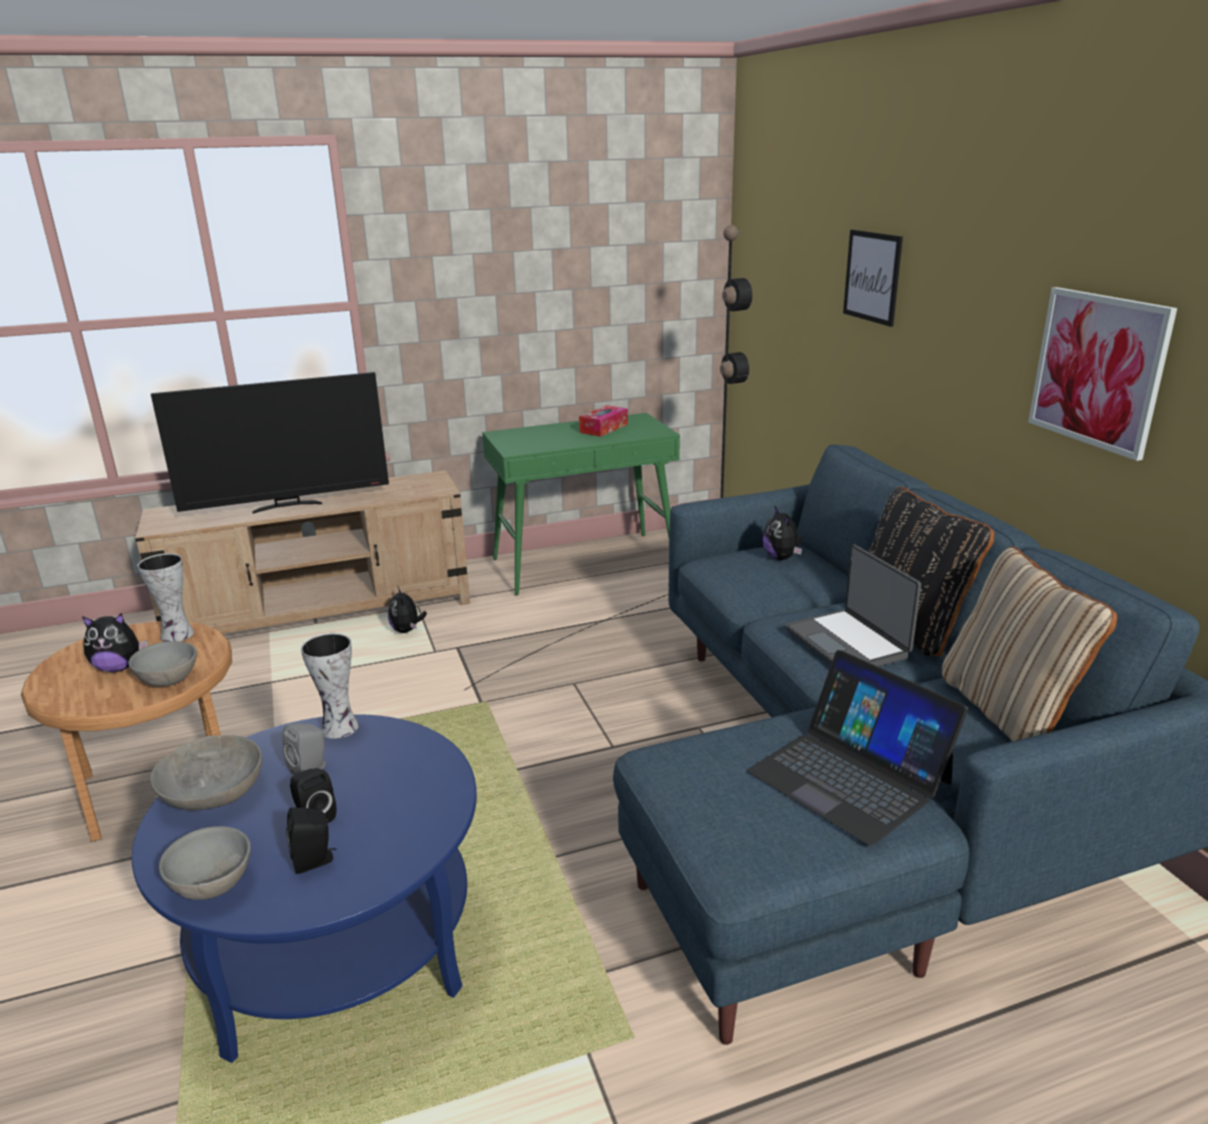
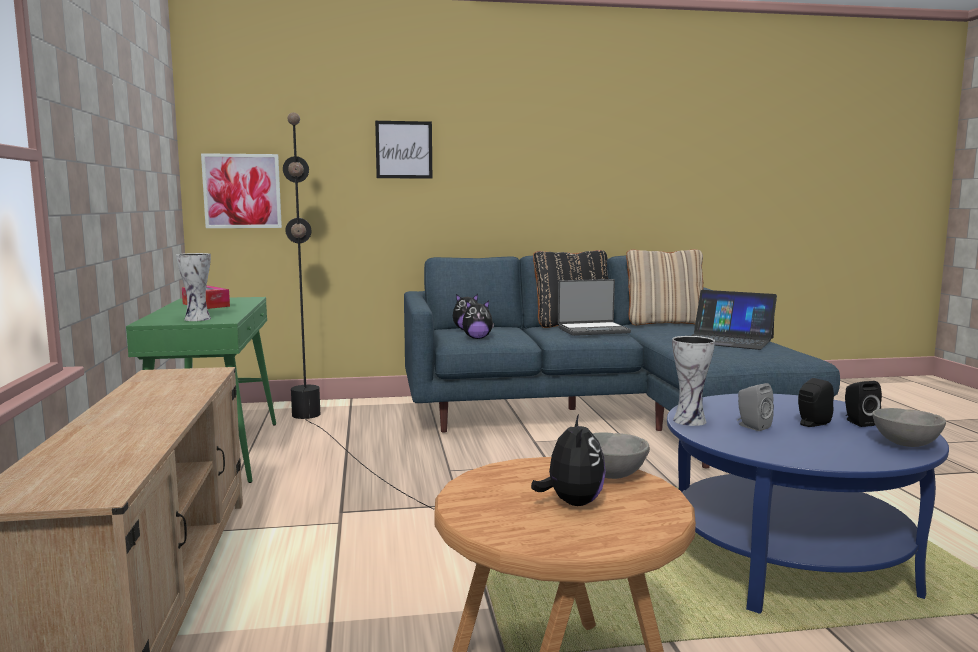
camera: 80 degrees left, 15 degrees down
vase [137,553,194,642] -> vase moved to [176,253,211,321]
grey bowl [150,735,262,810] -> none
television [151,372,389,513] -> none
plush toy [388,587,427,633] -> plush toy moved to [462,301,494,339]
laptop [747,650,968,846] -> laptop turned 60 degrees clockwise [691,290,777,350]
picture [1028,287,1177,461] -> picture moved to [201,153,282,228]

